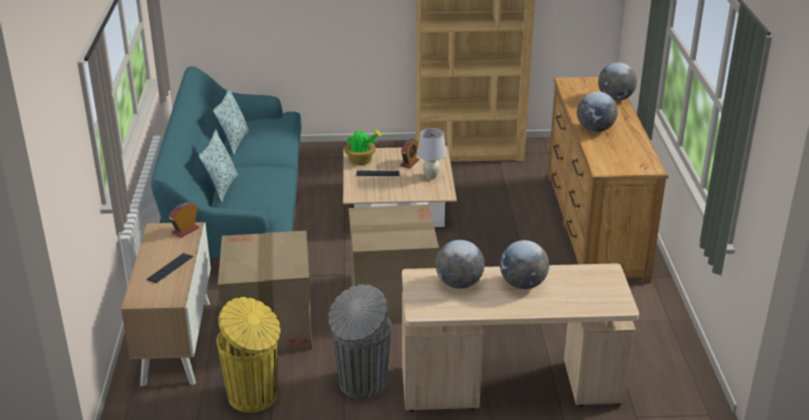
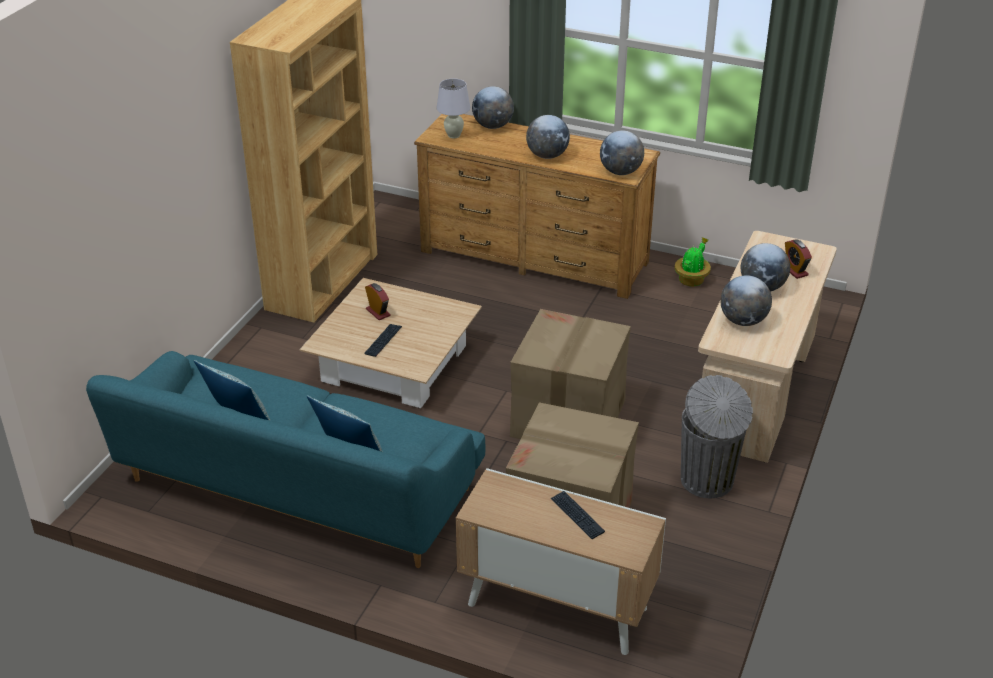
camera: 65 degrees left, 5 degrees up
alarm clock [169,202,199,238] -> alarm clock moved to [785,239,812,279]
yellow trash can [217,297,281,413] -> none
potted plant [344,128,382,165] -> potted plant moved to [674,238,711,286]
white table lamp [417,128,447,180] -> white table lamp moved to [436,79,470,138]
none -> globe [600,130,644,175]

